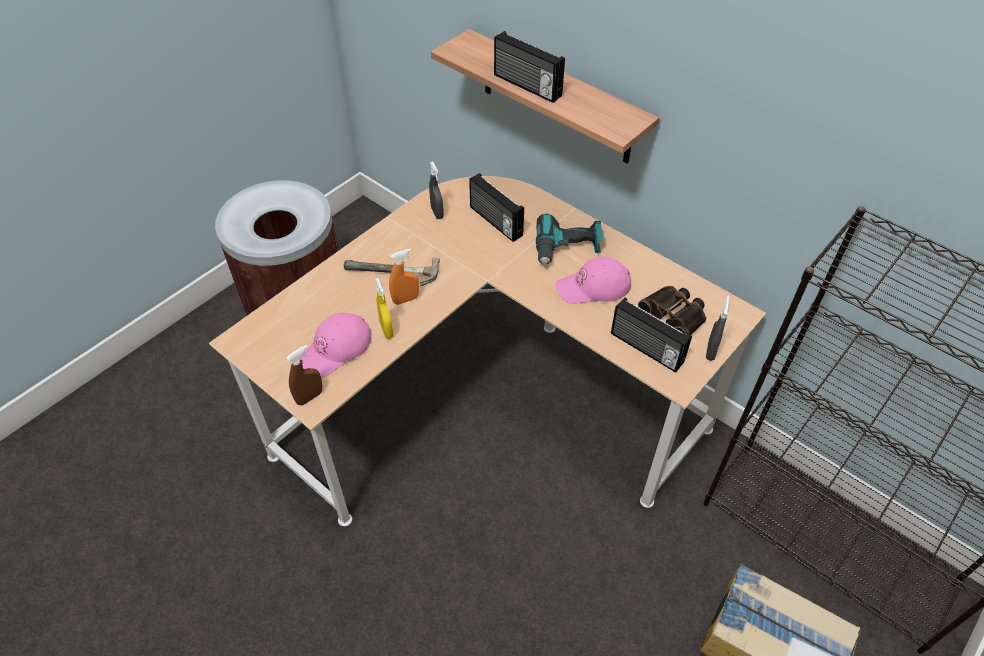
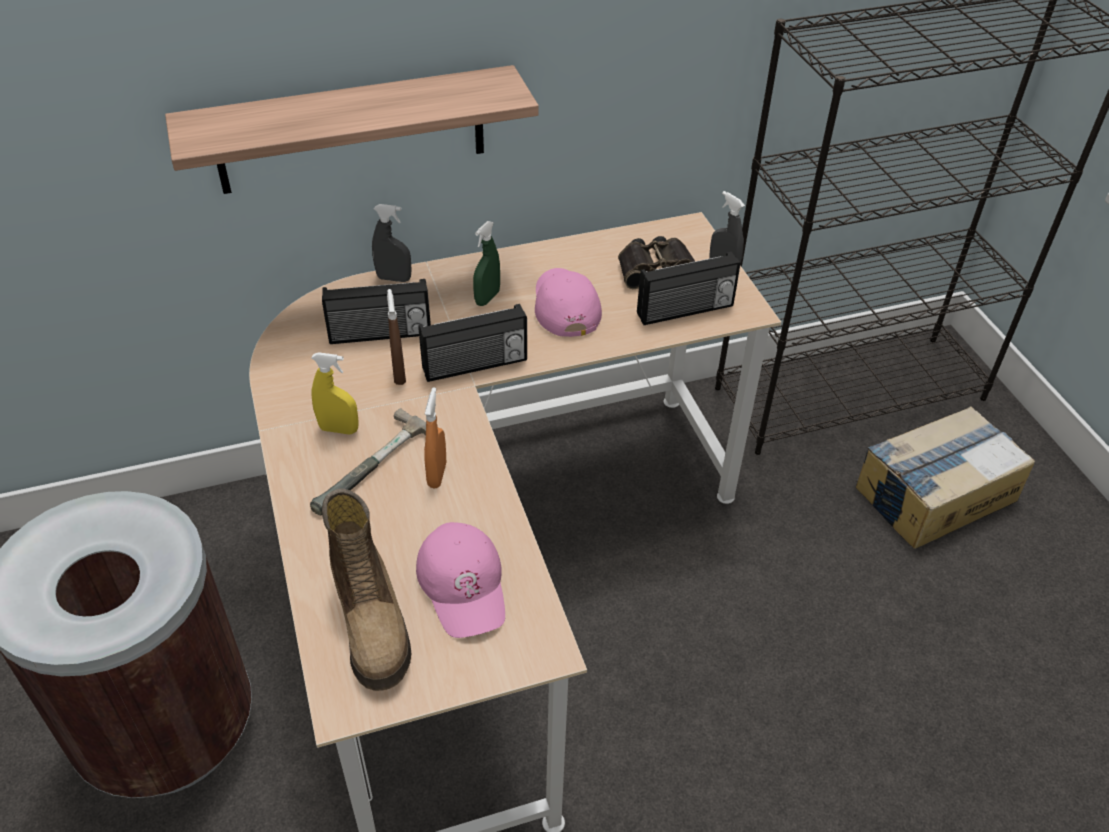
camera: 60 degrees left, 5 degrees down
brown spray bottle [286,345,322,405] -> brown spray bottle moved to [387,289,406,385]
yellow spray bottle [375,278,394,339] -> yellow spray bottle moved to [311,352,358,434]
grey spray bottle [429,161,444,219] -> grey spray bottle moved to [372,204,412,282]
radio [494,31,565,103] -> radio moved to [418,304,527,382]
power drill [536,213,603,267] -> green spray bottle [473,221,500,306]
pink cap [556,257,631,304] -> pink cap turned 150 degrees clockwise [535,268,602,337]
none -> boot [322,489,411,691]

